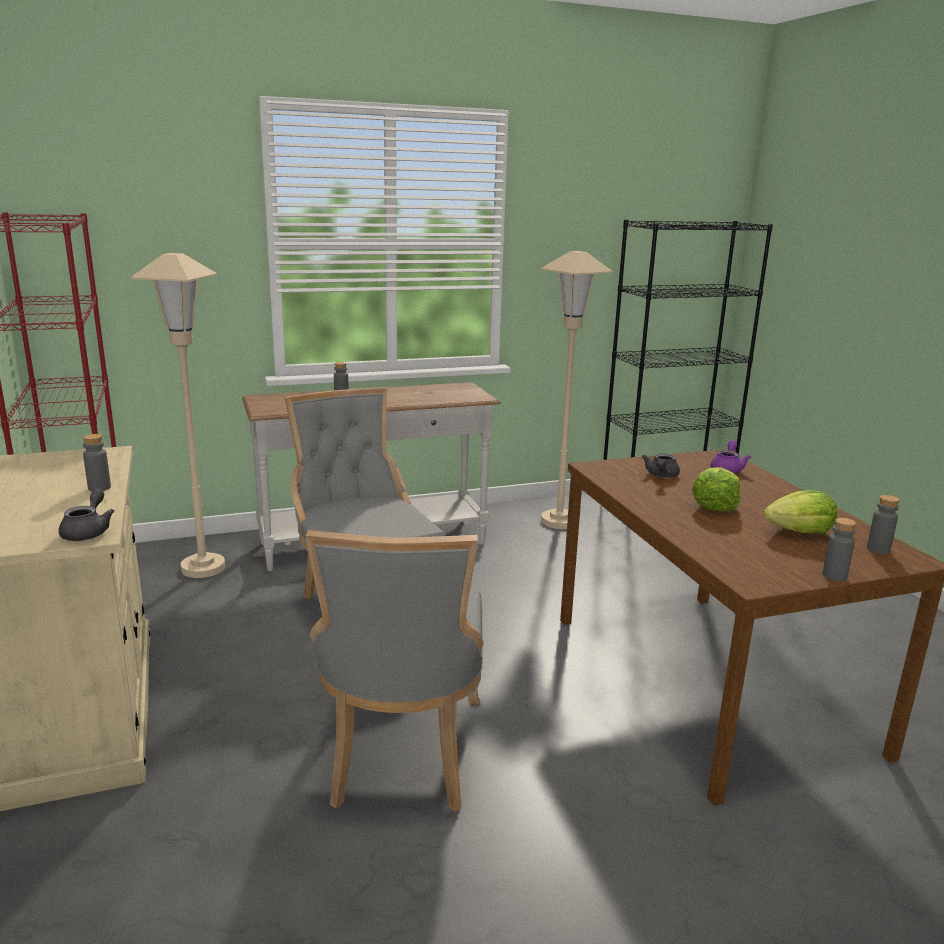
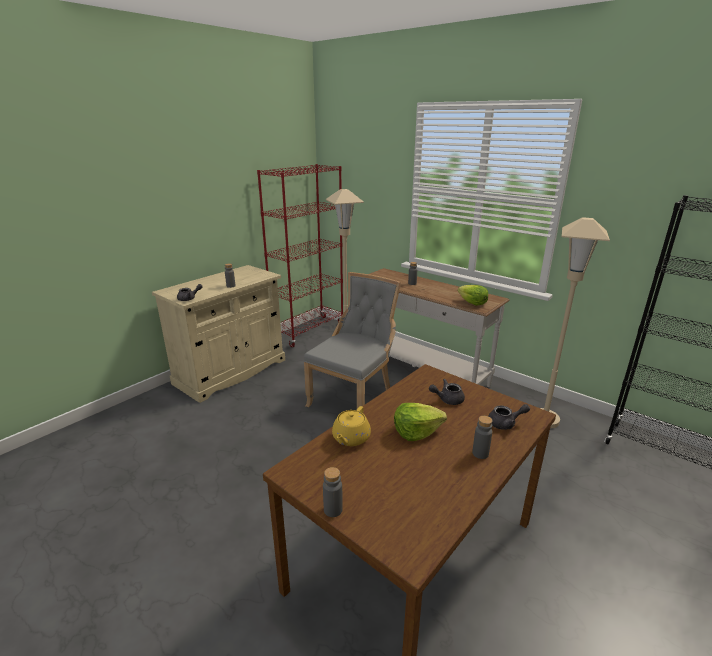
camera: 60 degrees right, 5 degrees up
grey chair [306,530,484,812] -> none
purple teapot [710,440,751,473] -> grey teapot [488,404,530,430]
lettuce [763,490,837,534] -> lettuce moved to [458,285,488,306]
grey bottle [867,495,899,554] -> grey bottle moved to [472,416,493,459]
none -> yellow teapot [332,406,371,446]

